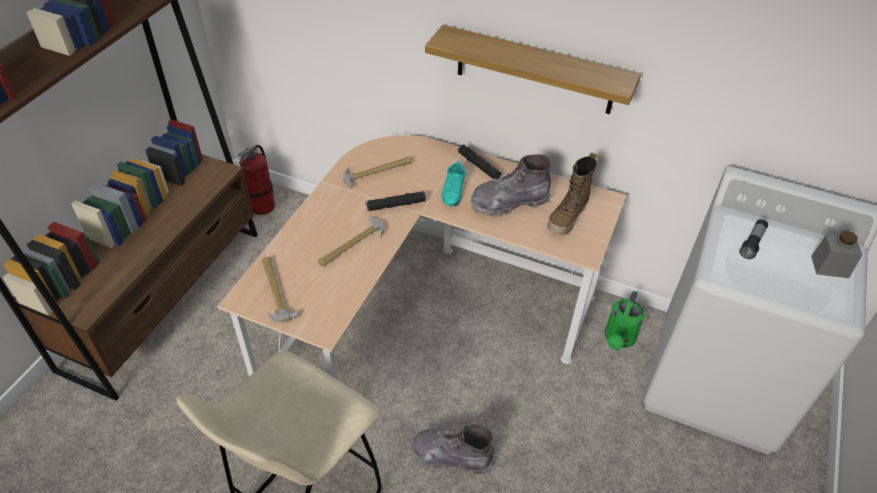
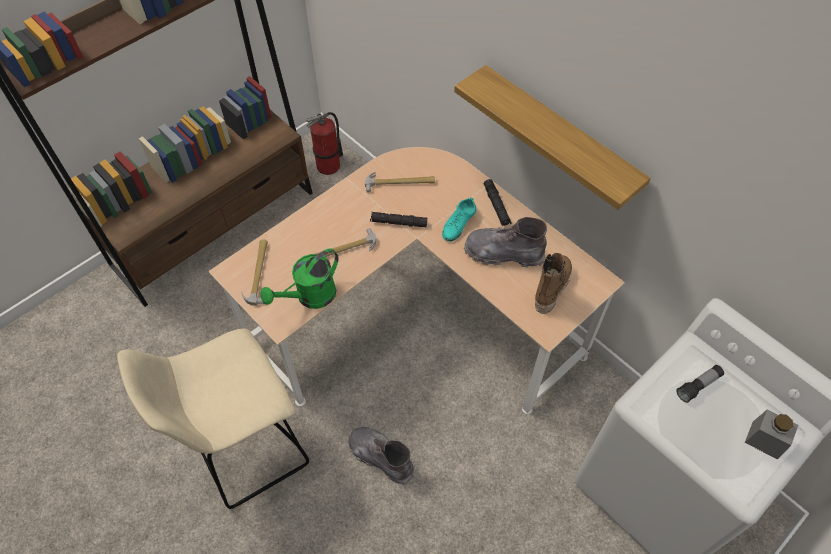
camera: 25 degrees right, 10 degrees up
boot [548,152,597,235] -> boot turned 150 degrees clockwise [535,253,572,314]
green watering can [605,291,645,350] -> green watering can moved to [260,249,339,309]

